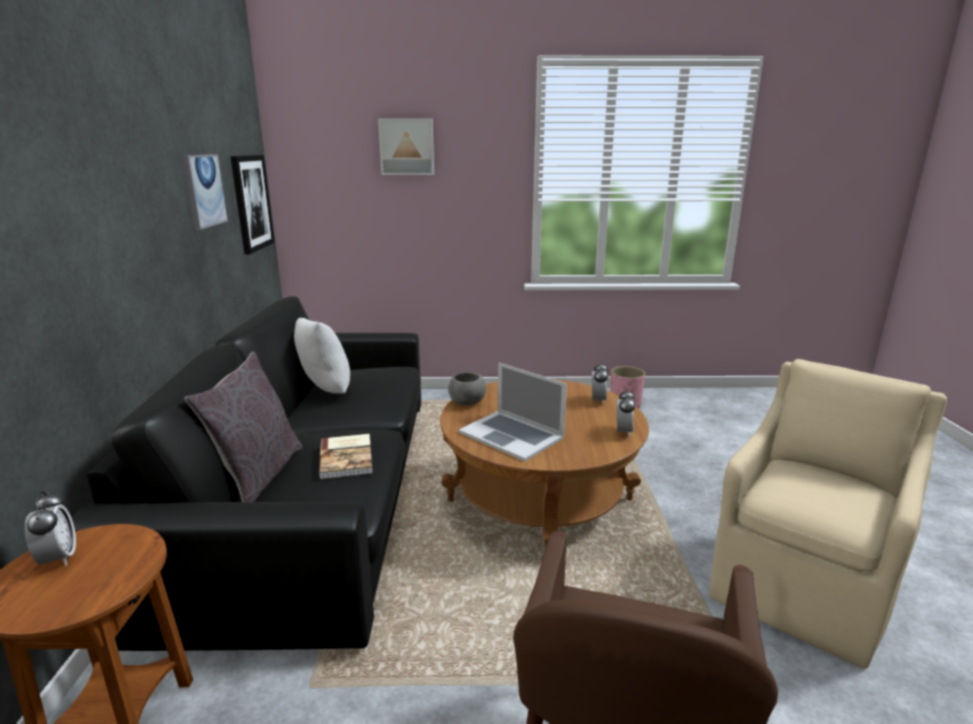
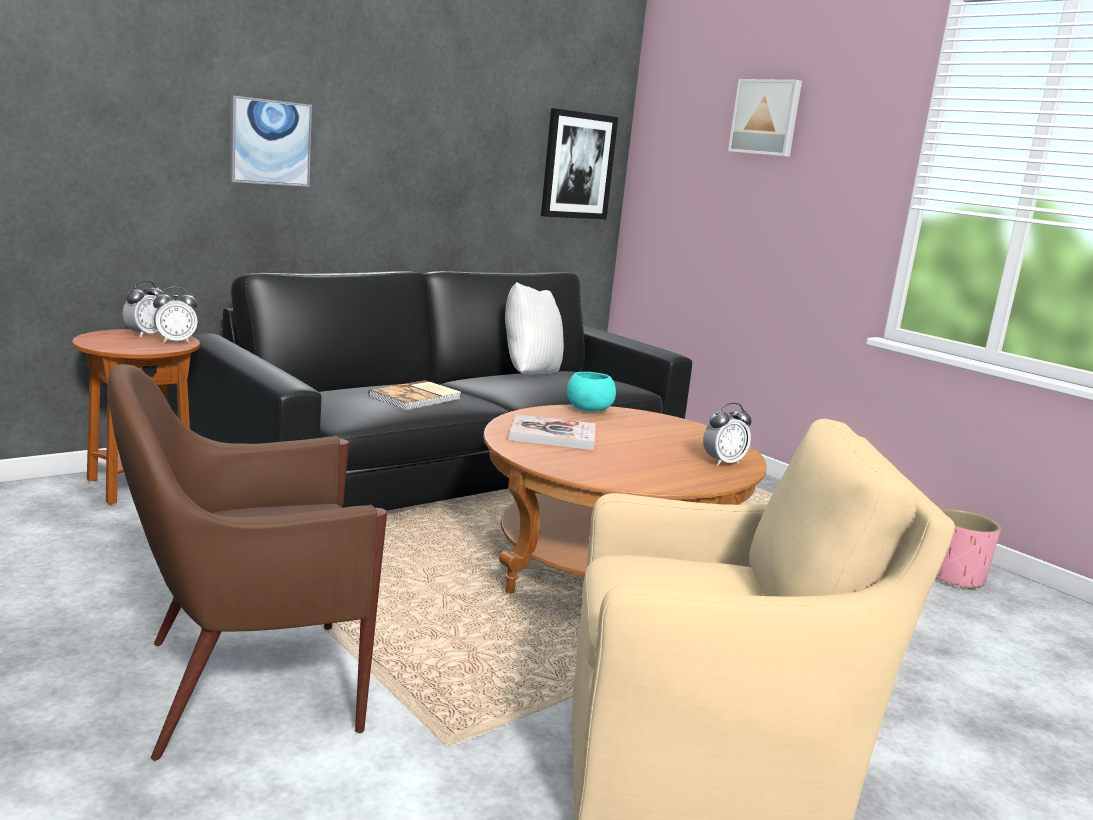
camera: 50 degrees right, 5 degrees down
picture [183,154,228,230] -> picture moved to [230,95,312,187]
grey pillow [185,352,303,502] -> none
grey bowl [448,372,486,405] -> turquoise bowl [567,372,616,412]
laptop [459,363,567,462] -> book [509,414,596,450]
alarm clock [617,388,635,437] -> alarm clock moved to [153,287,198,343]

